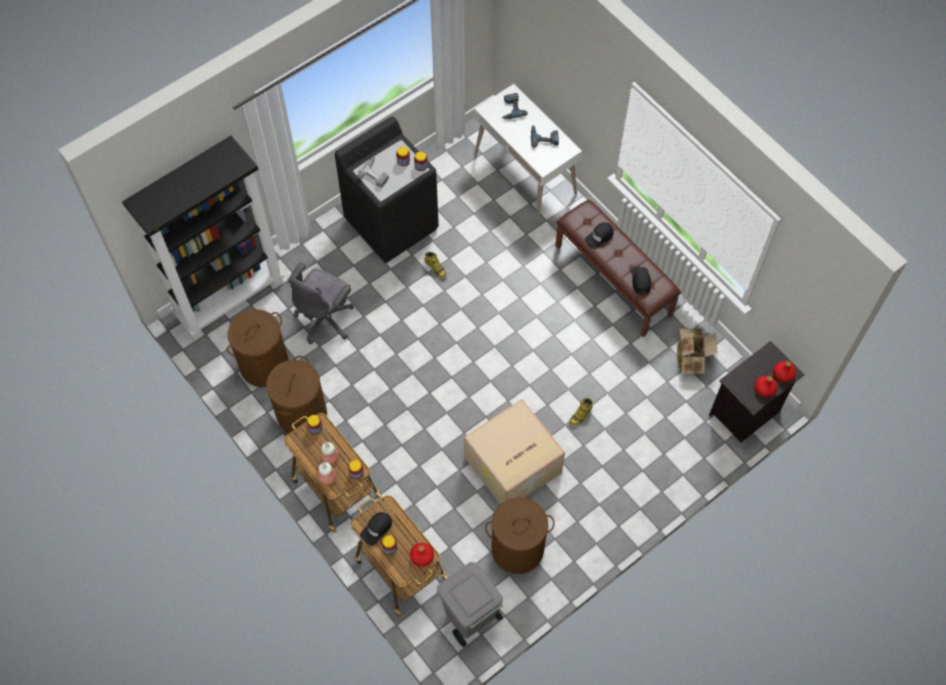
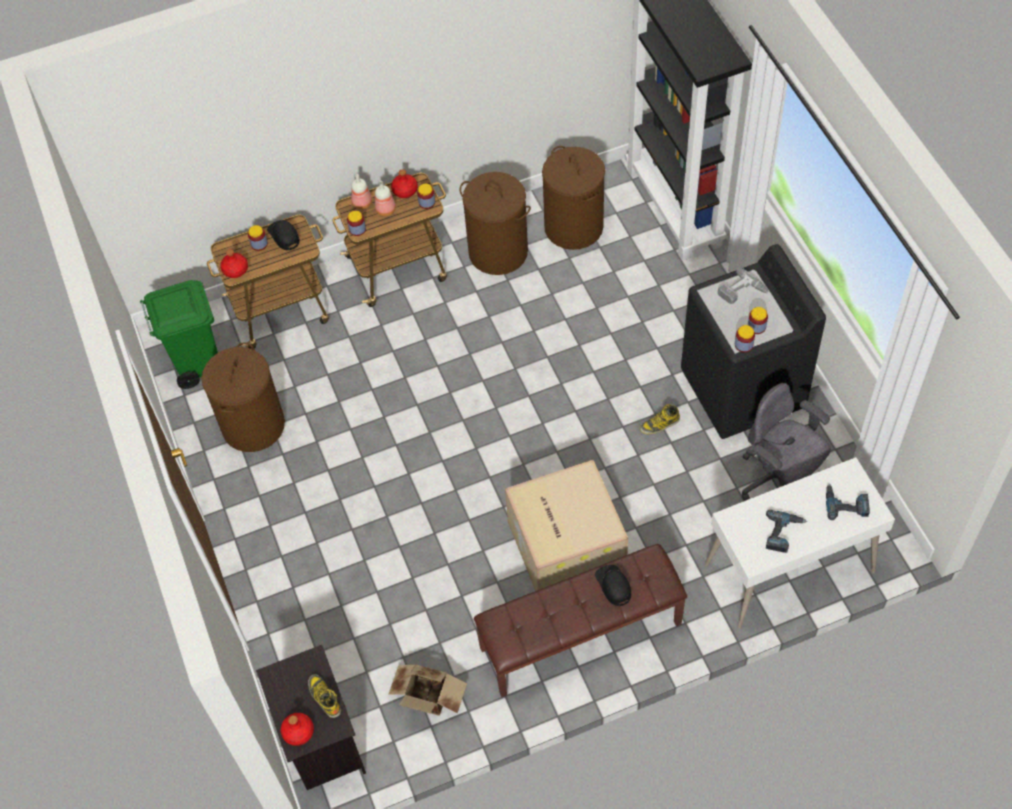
camera: 110 degrees right, 5 degrees down
grey office chair [288,263,354,345] -> grey office chair moved to [742,383,831,501]
grey trash can [437,562,503,647] -> green trash can [140,280,218,389]
cardboard box [464,399,565,505] -> cardboard box moved to [505,460,628,591]
boot [569,398,593,427] -> boot moved to [308,674,341,718]
black cap [631,267,651,295] -> none
red bottle [755,376,778,397] -> red bottle moved to [391,169,418,198]

